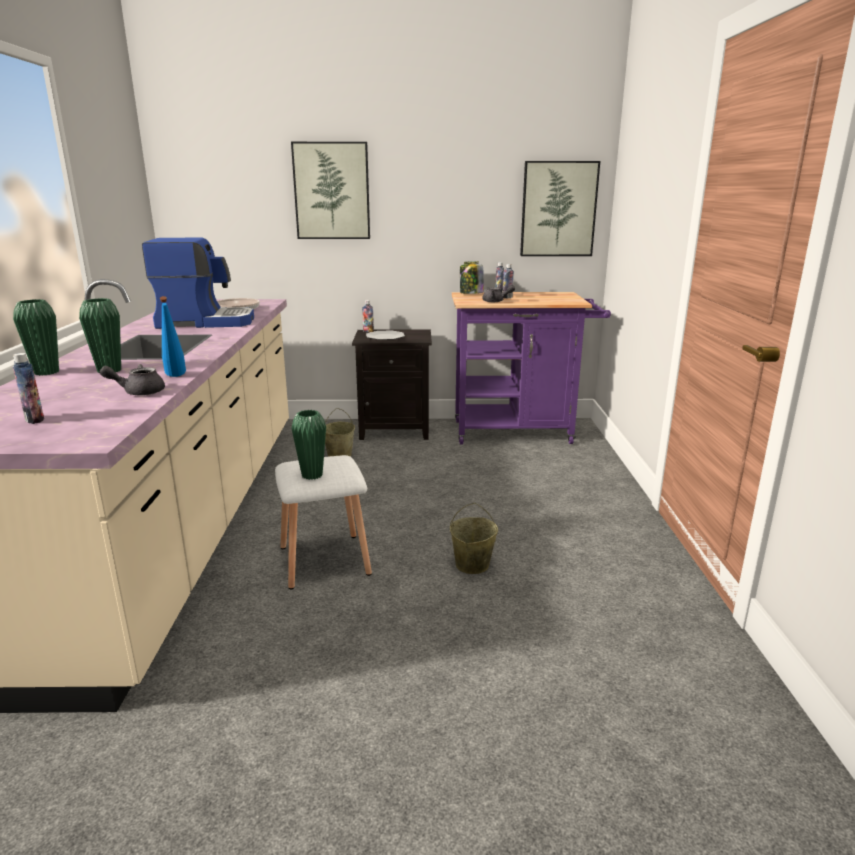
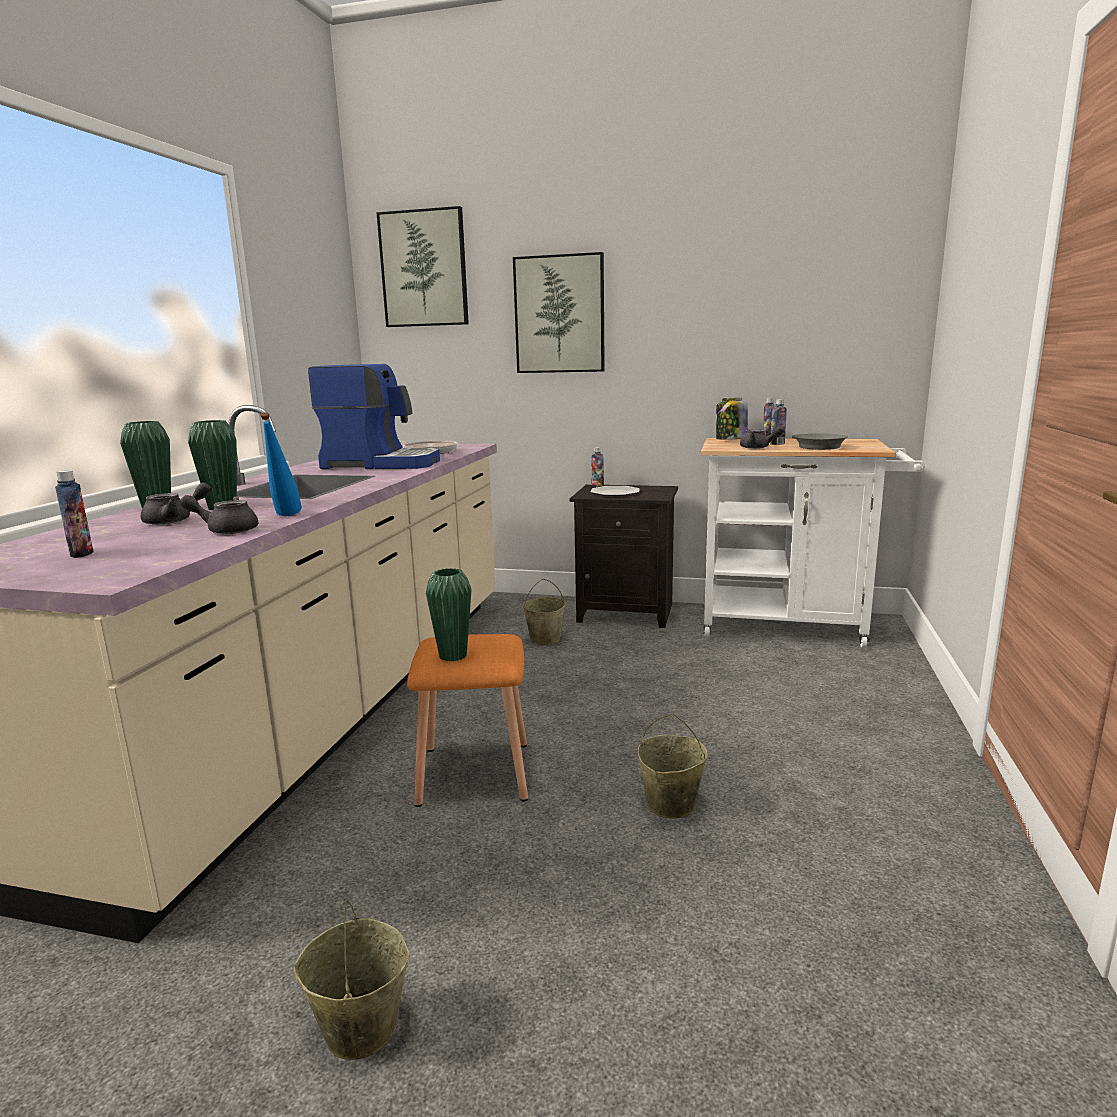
camera: 15 degrees right, 5 degrees down
white stool [275,455,372,589] -> orange stool [407,634,528,807]
purple cart [452,292,611,445] -> white cart [701,438,925,648]
picture [520,161,600,256] -> picture moved to [376,206,469,327]
none -> grey teapot [141,483,212,525]
none -> beige bucket [293,900,410,1060]
none -> grey frying pan [792,433,848,450]

